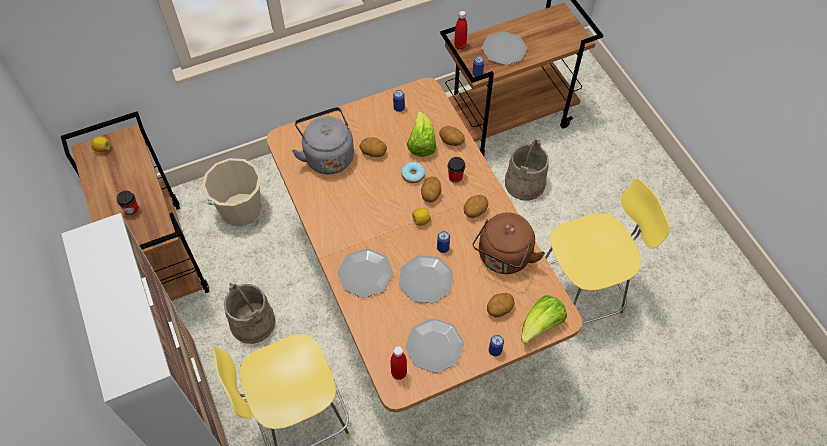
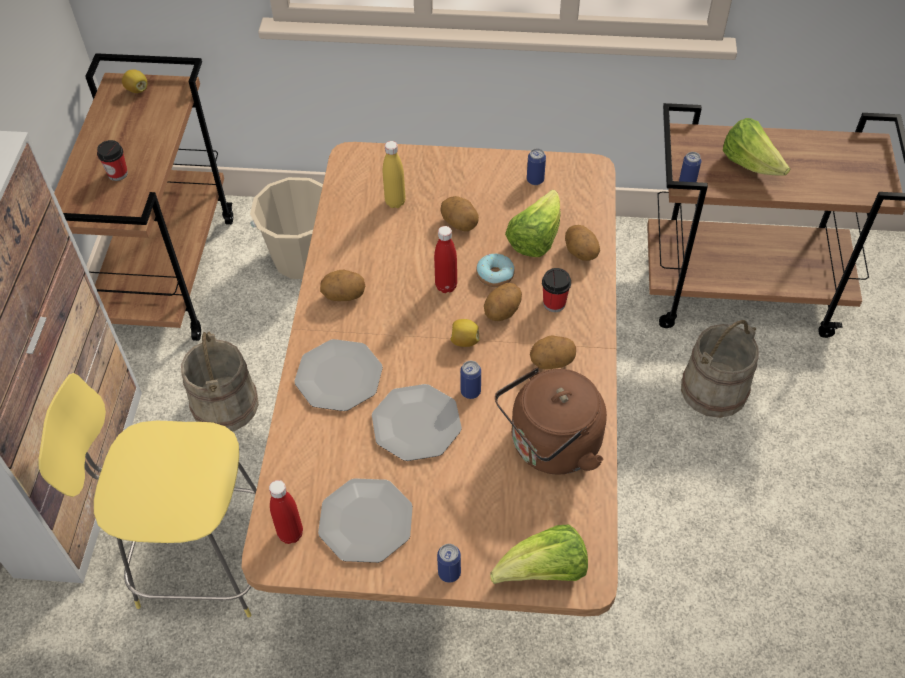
camera: 30 degrees right, 5 degrees down
grey kettle [292,107,354,174] -> yellow bottle [383,141,406,208]
red bottle [454,11,467,50] -> red bottle moved to [434,226,457,293]
plate [482,31,527,65] -> lettuce [723,118,790,176]
potato [487,293,515,317] -> potato moved to [320,270,365,301]
yellow stool [545,179,670,324] -> none

